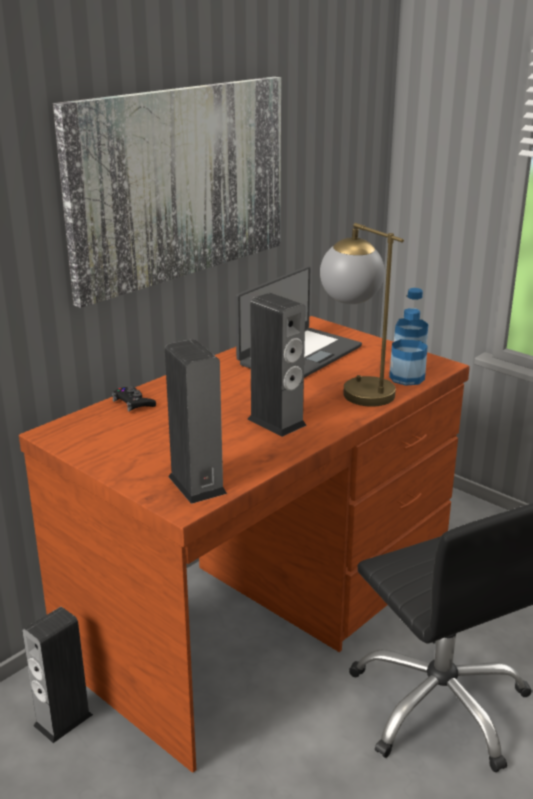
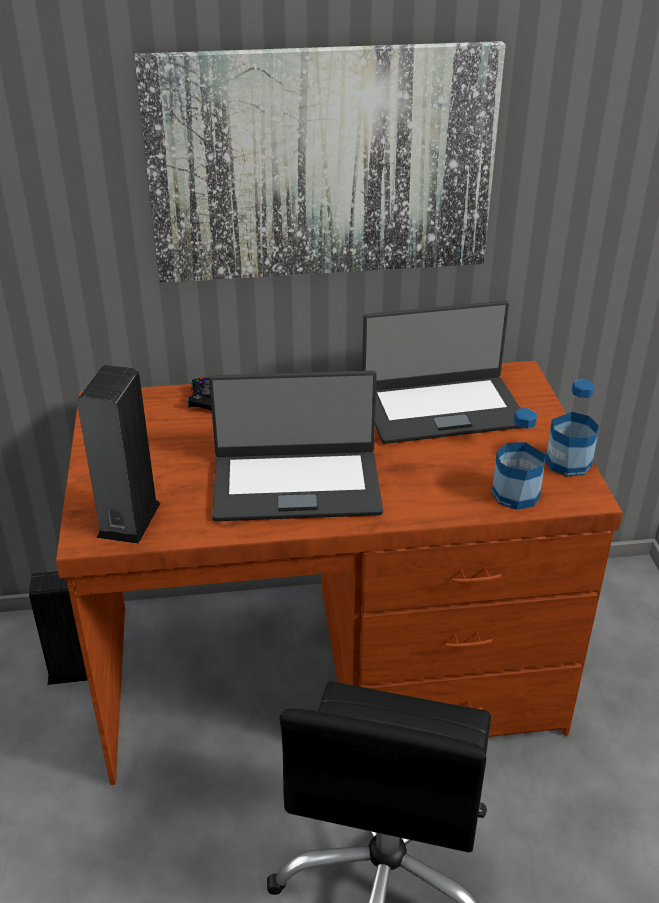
camera: 40 degrees right, 10 degrees up
speaker [248,293,307,437] -> laptop [209,370,383,521]
table lamp [320,223,404,407] -> none

